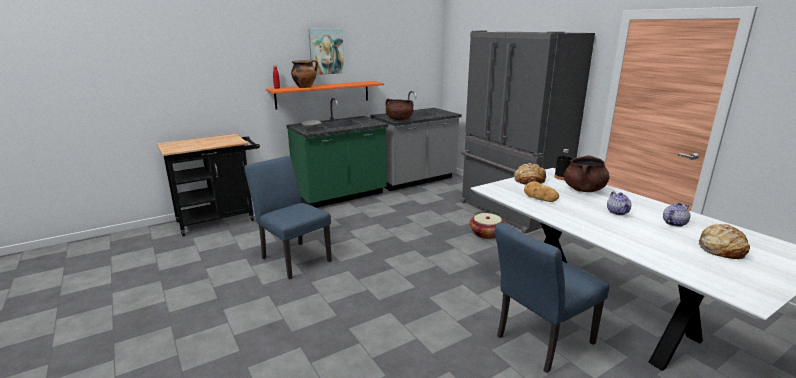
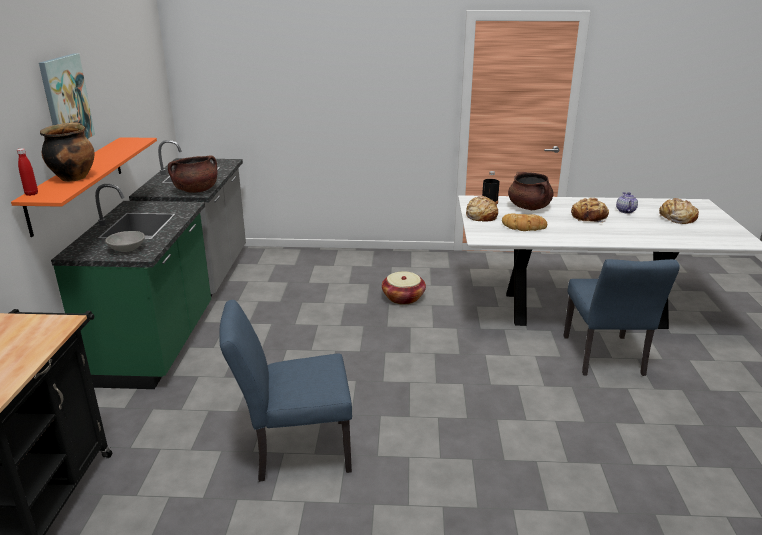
camera: 55 degrees left, 5 degrees up
grey fridge [461,31,595,234] -> none
teapot [607,191,631,215] -> bread [571,198,609,223]

